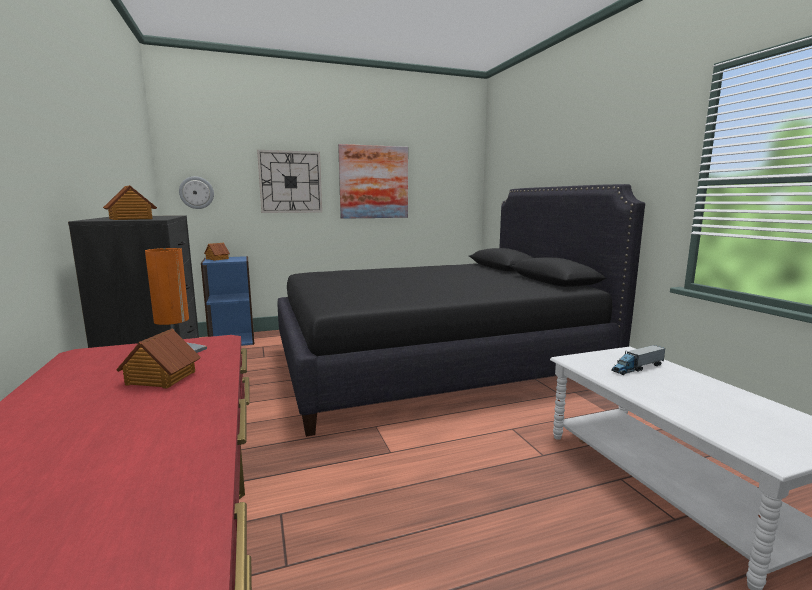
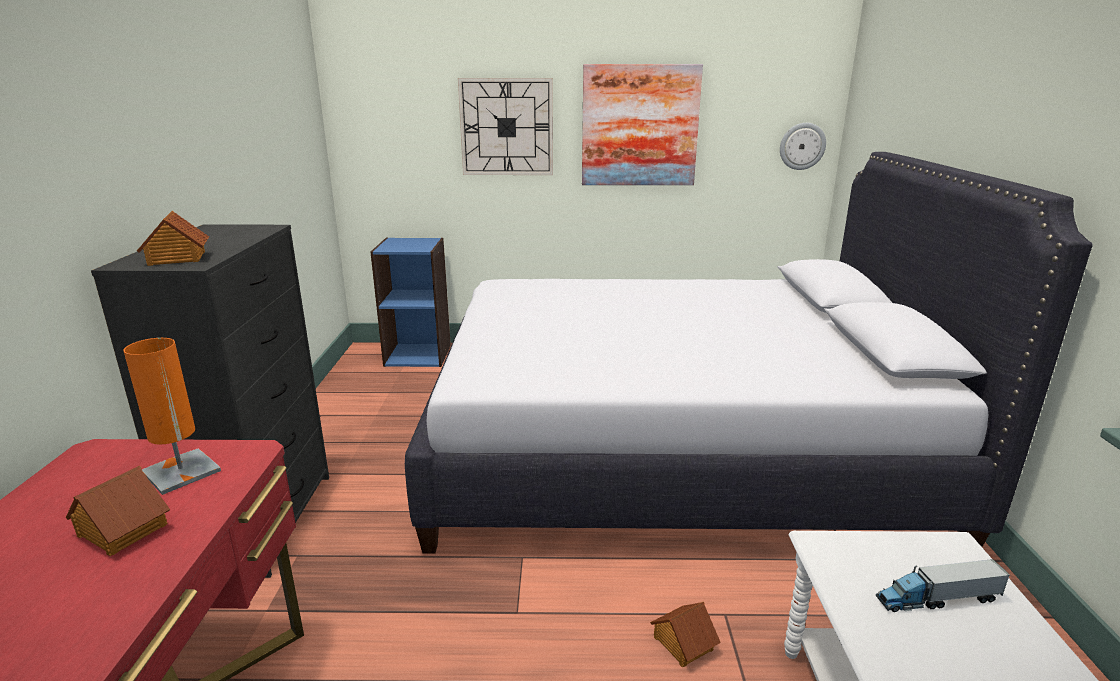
camera: 20 degrees right, 10 degrees up
wall clock [179,176,214,209] -> wall clock moved to [780,123,826,170]
toy house [204,243,230,261] -> toy house moved to [650,602,721,667]
black bed [277,184,645,437] -> white bed [405,152,1093,554]

